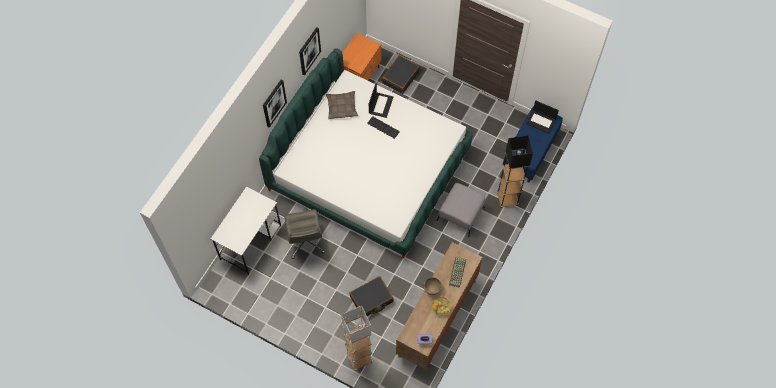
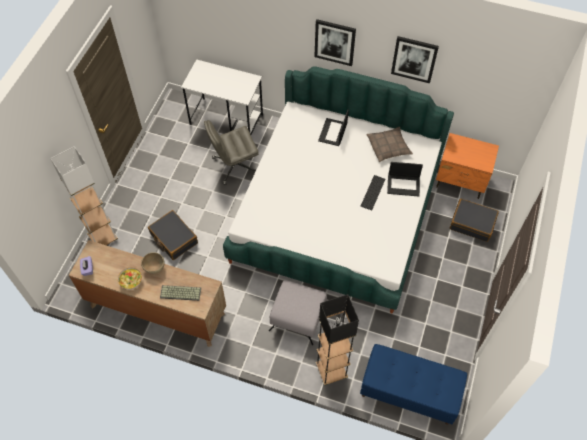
camera: 80 degrees right, 5 degrees down
laptop [526,101,559,134] -> laptop moved to [318,110,349,146]

